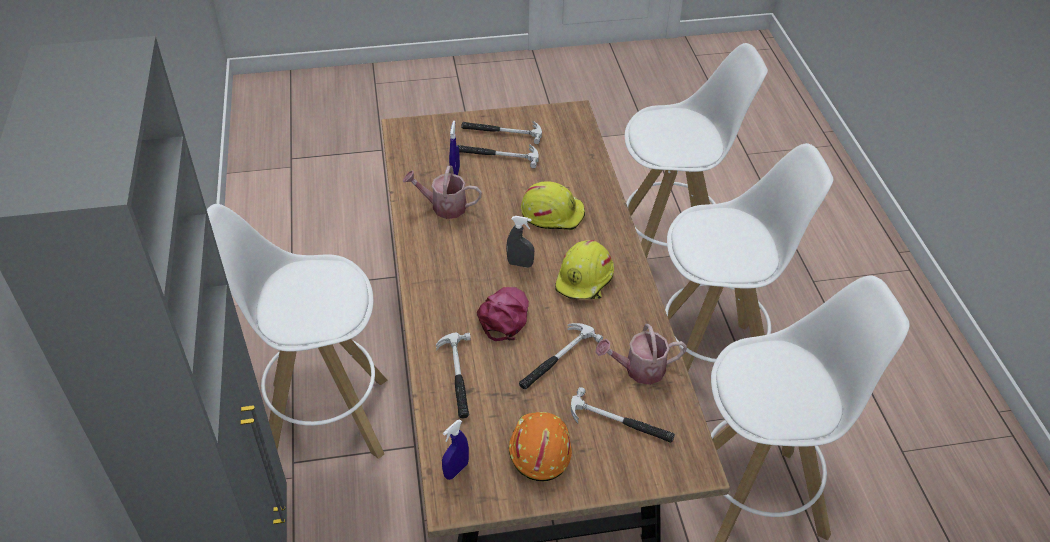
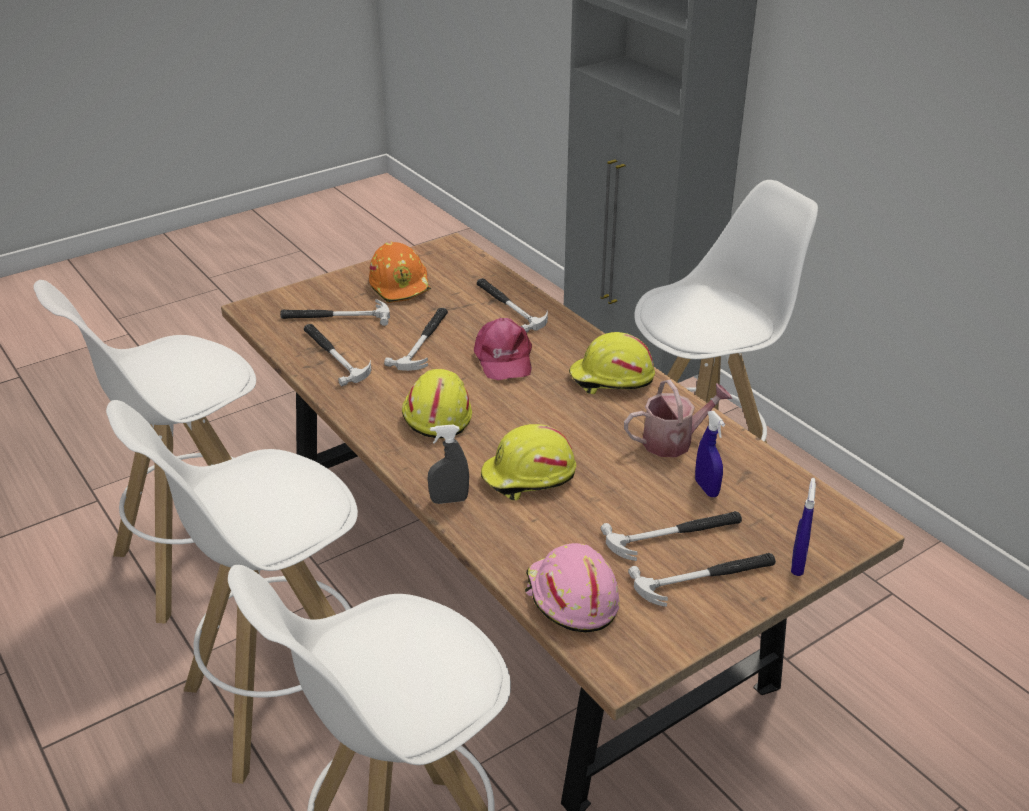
camera: 155 degrees right, 10 degrees down
blue spray bottle [442,419,469,480] -> blue spray bottle moved to [791,478,816,576]
grey spray bottle [506,216,534,268] -> grey spray bottle moved to [427,425,469,504]
watering can [596,324,687,385] -> hammer [304,324,371,386]
none -> pink hard hat [525,543,620,633]
none -> yellow hard hat [569,332,655,394]

